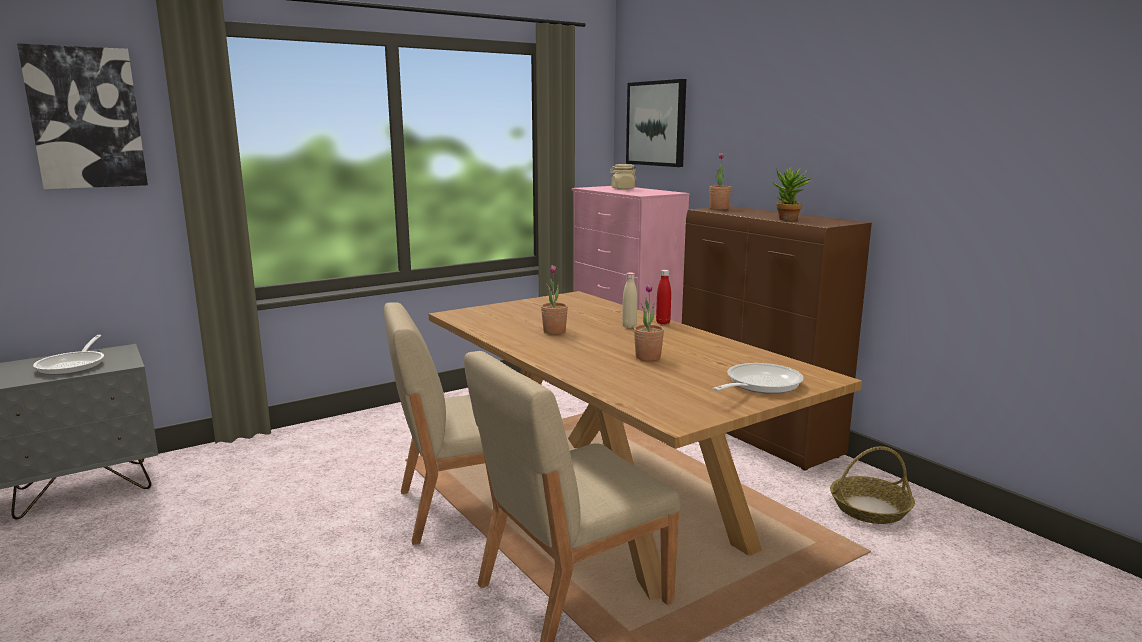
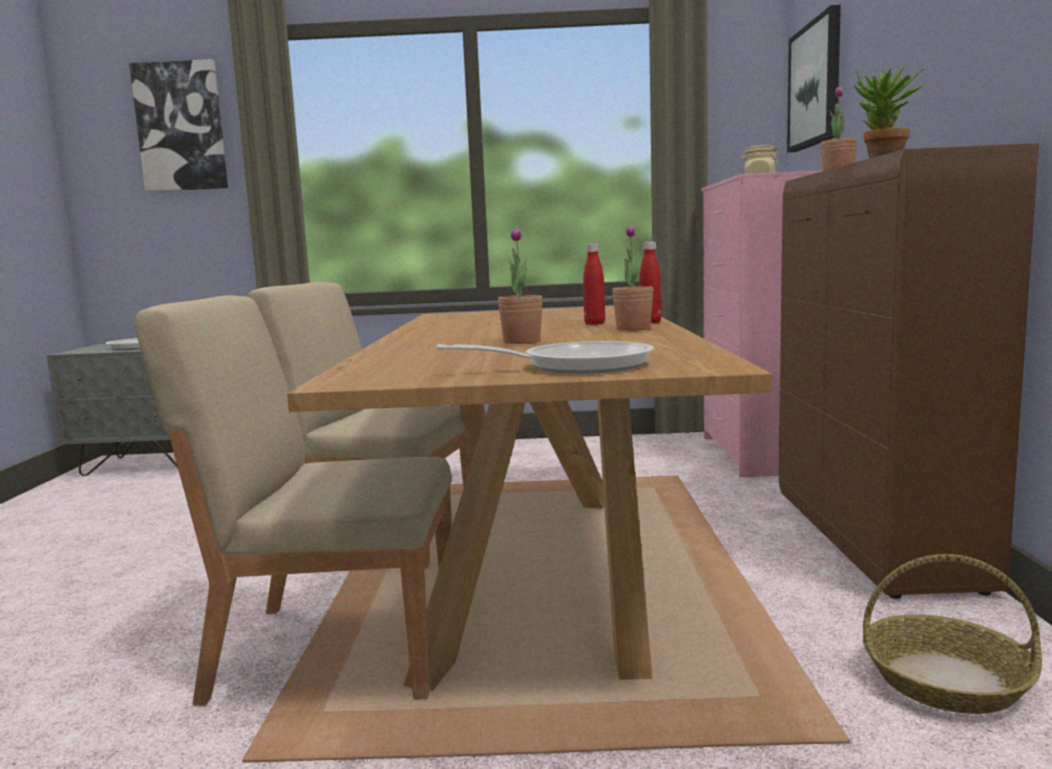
camera: 35 degrees right, 5 degrees down
potted plant [541,265,568,334] -> potted plant moved to [612,225,654,331]
beige bottle [622,272,637,328] -> red bottle [583,244,605,325]

